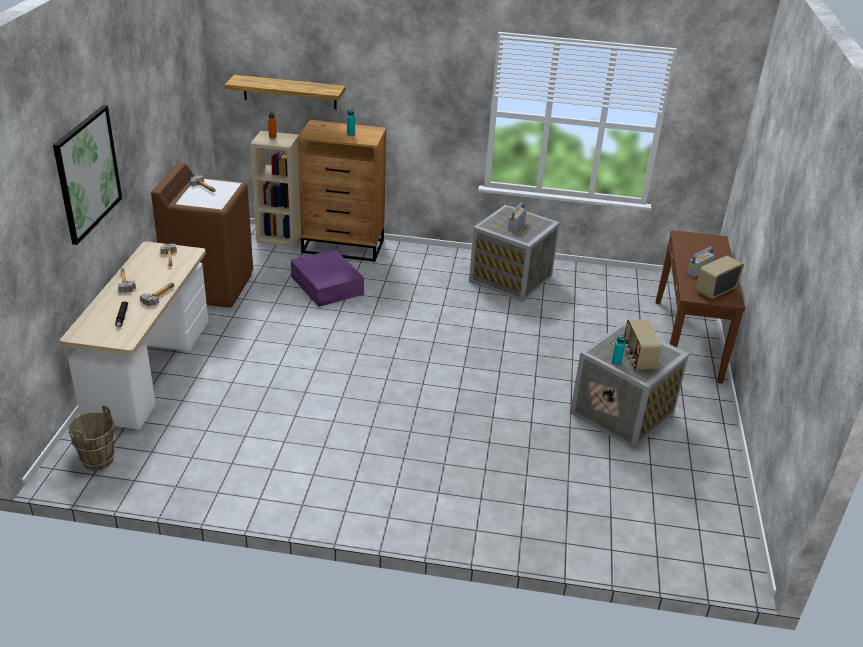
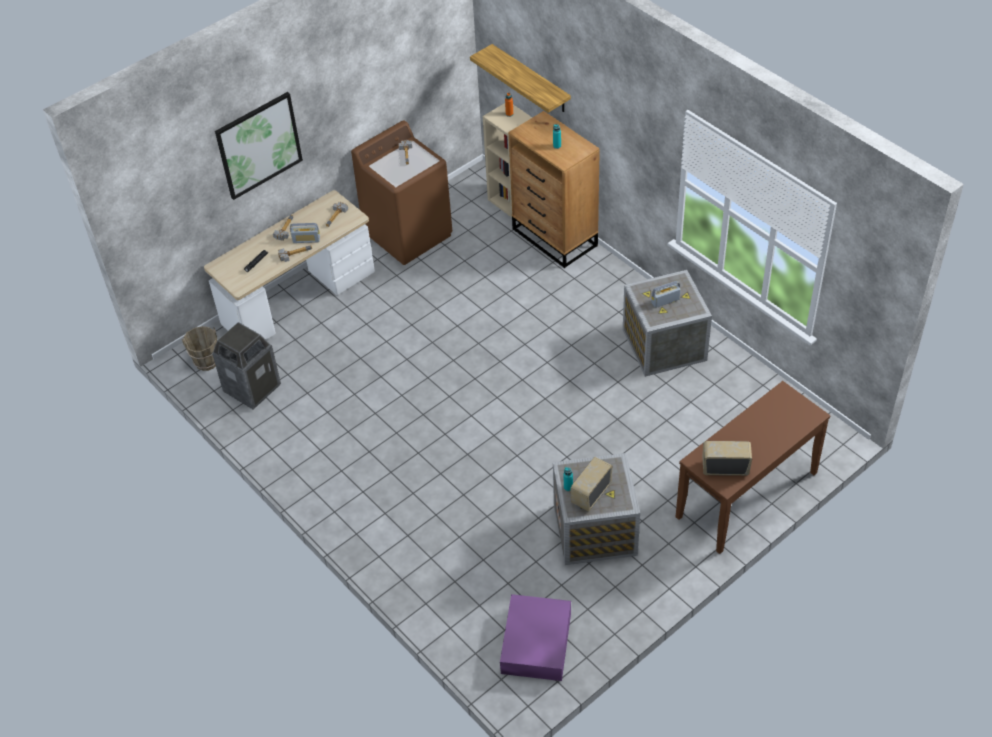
camera: 45 degrees right, 15 degrees up
purple storage box [291,249,364,307] -> purple storage box moved to [500,594,571,681]
radio [687,247,715,277] -> radio moved to [290,223,320,243]
none -> trash can [212,322,281,410]

